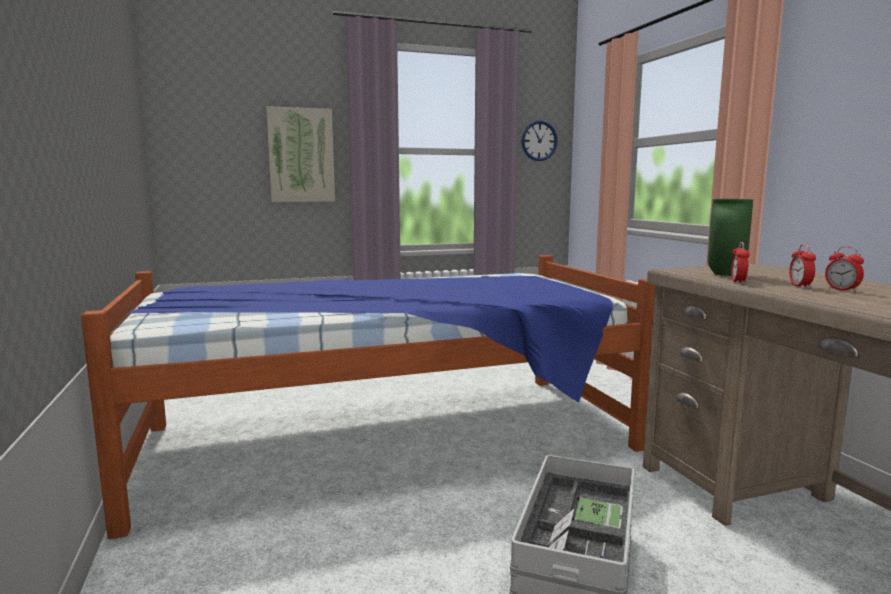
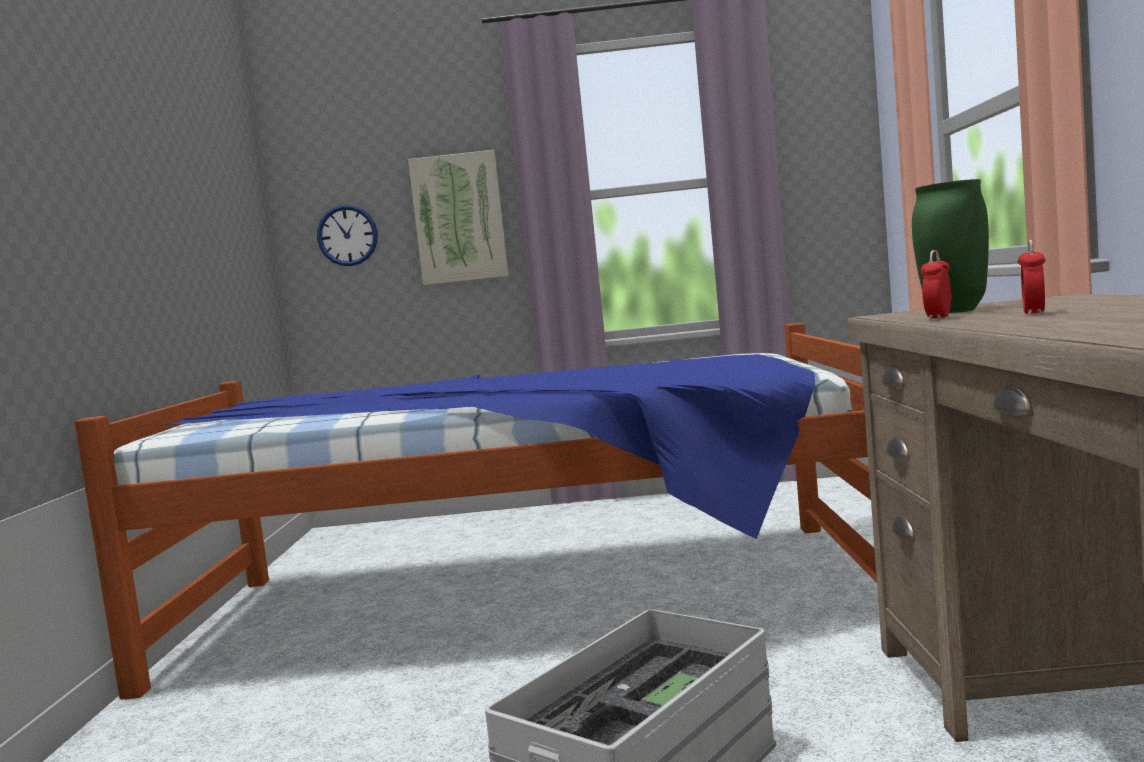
camera: 20 degrees right, 5 degrees down
wall clock [521,120,558,161] -> wall clock moved to [317,205,378,266]
alarm clock [825,246,864,292] -> none

